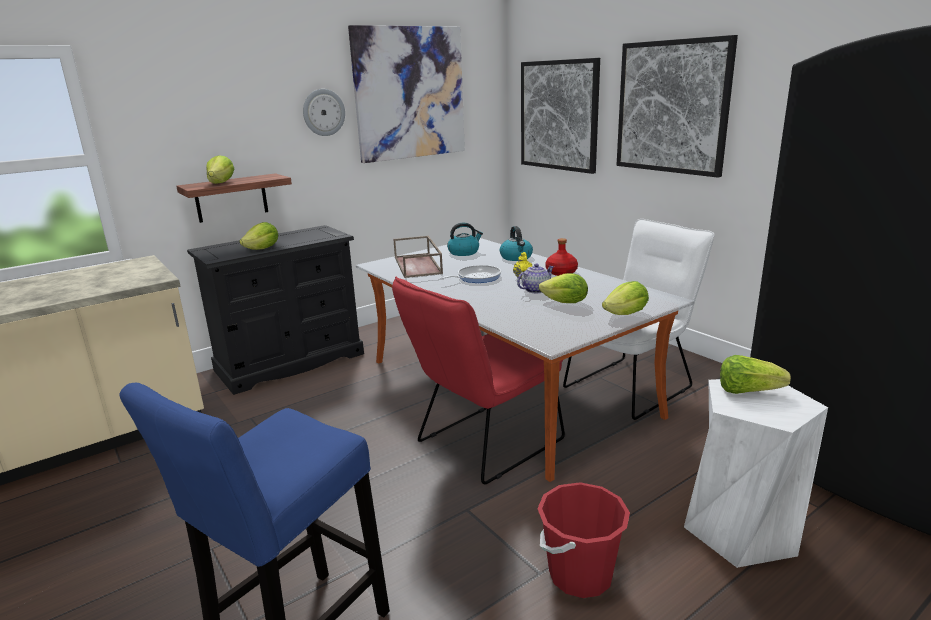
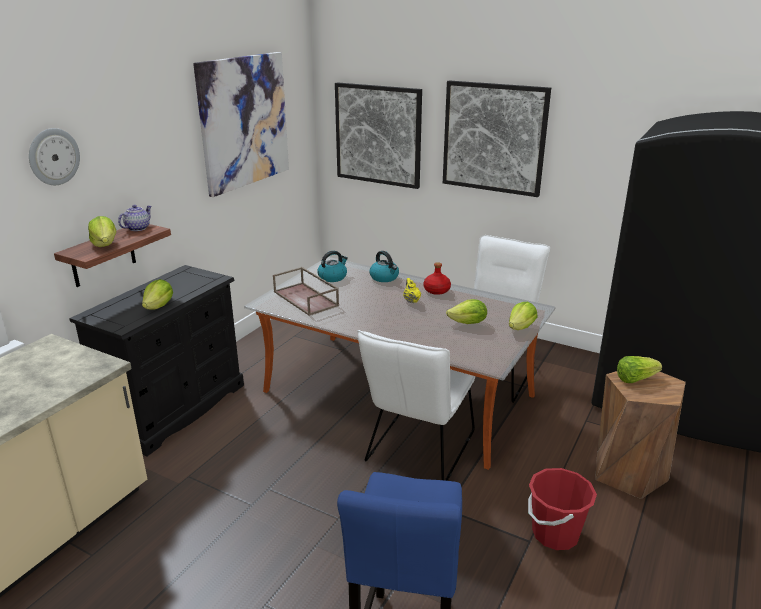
camera: 25 degrees left, 5 degrees up
wall clock [303,89,345,136] -> wall clock moved to [29,128,80,185]
red chair [392,276,565,484] -> white chair [357,330,475,481]
frying pan [440,265,501,283] -> none
teapot [517,264,554,293] -> teapot moved to [118,205,151,231]
white stool [684,379,828,568] -> brown stool [595,371,686,499]

